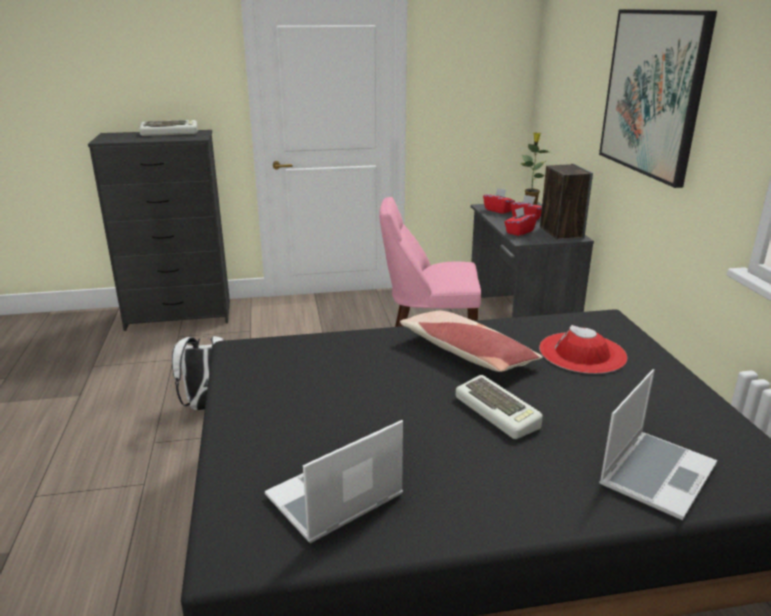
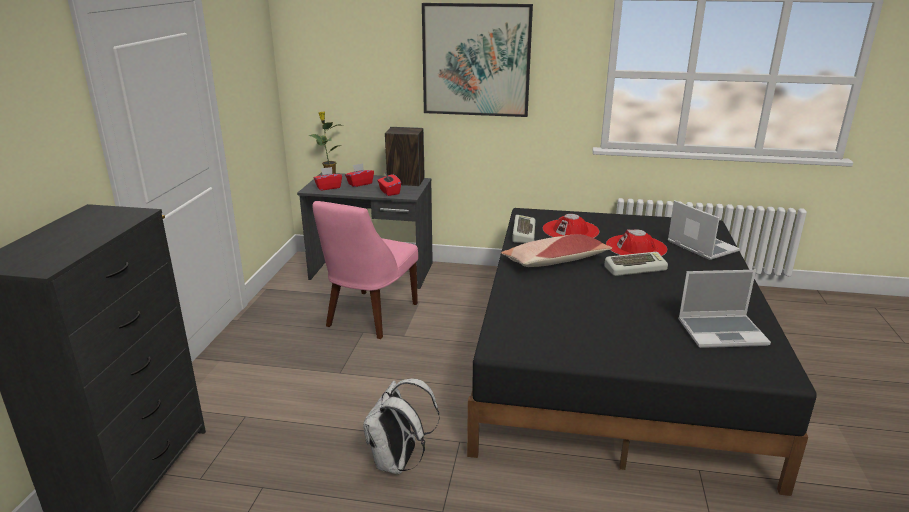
camera: 70 degrees left, 0 degrees up
keyboard [139,120,198,136] -> keyboard moved to [512,215,535,243]
laptop [265,420,403,543] -> laptop turned 75 degrees counterclockwise [678,270,771,348]
none -> red hat [606,229,667,256]

